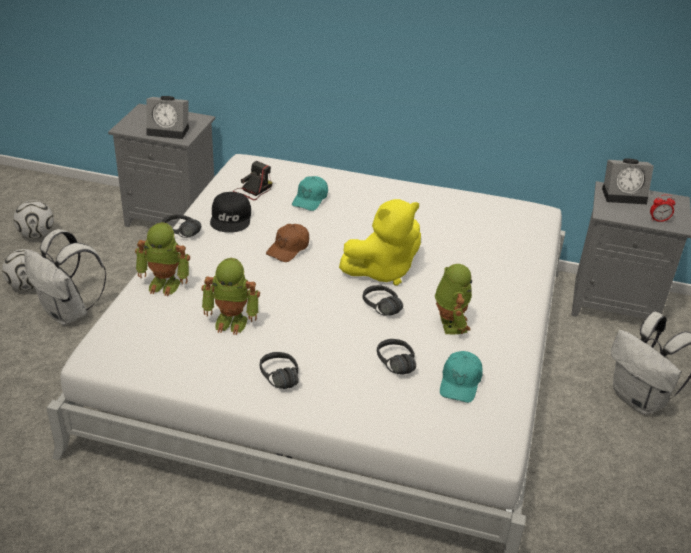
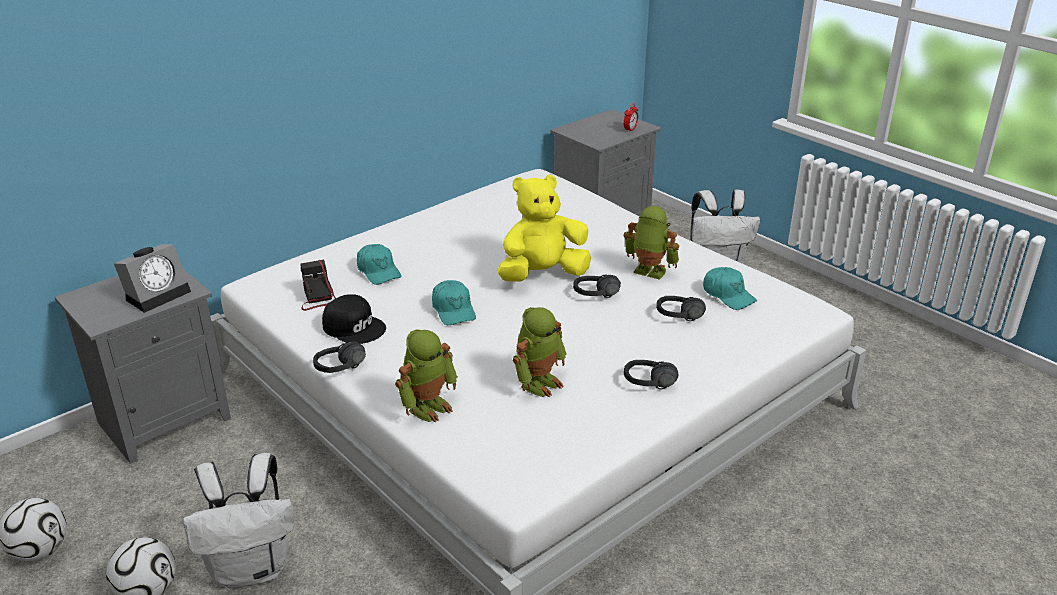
camera: 55 degrees left, 5 degrees down
brown cap [266,224,309,262] -> turquoise cap [432,280,476,325]
yellow plush toy [339,199,421,286] -> yellow plush toy turned 120 degrees counterclockwise [498,175,591,282]
alarm clock [602,158,654,204] -> none

